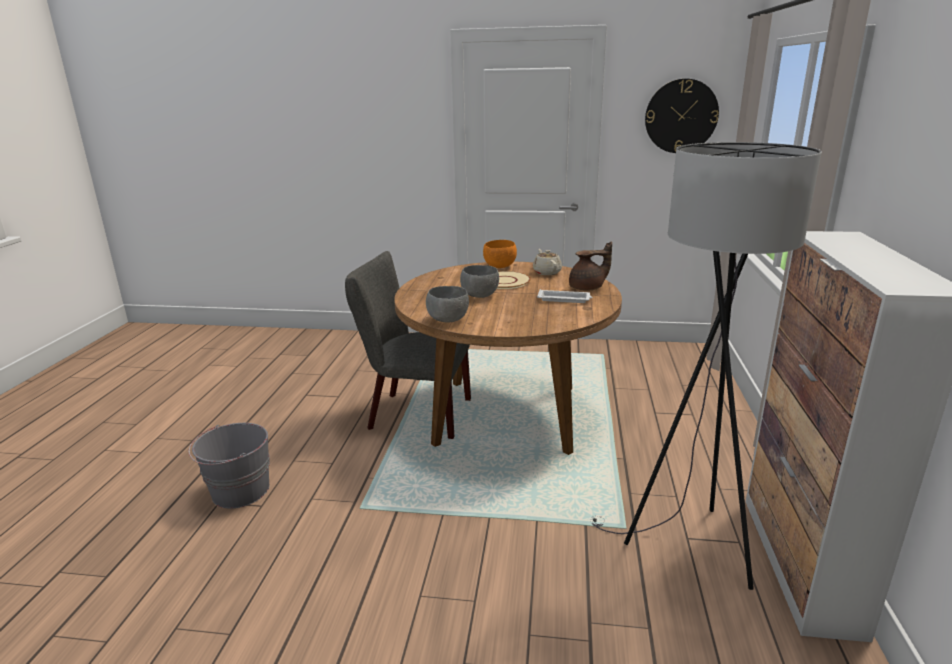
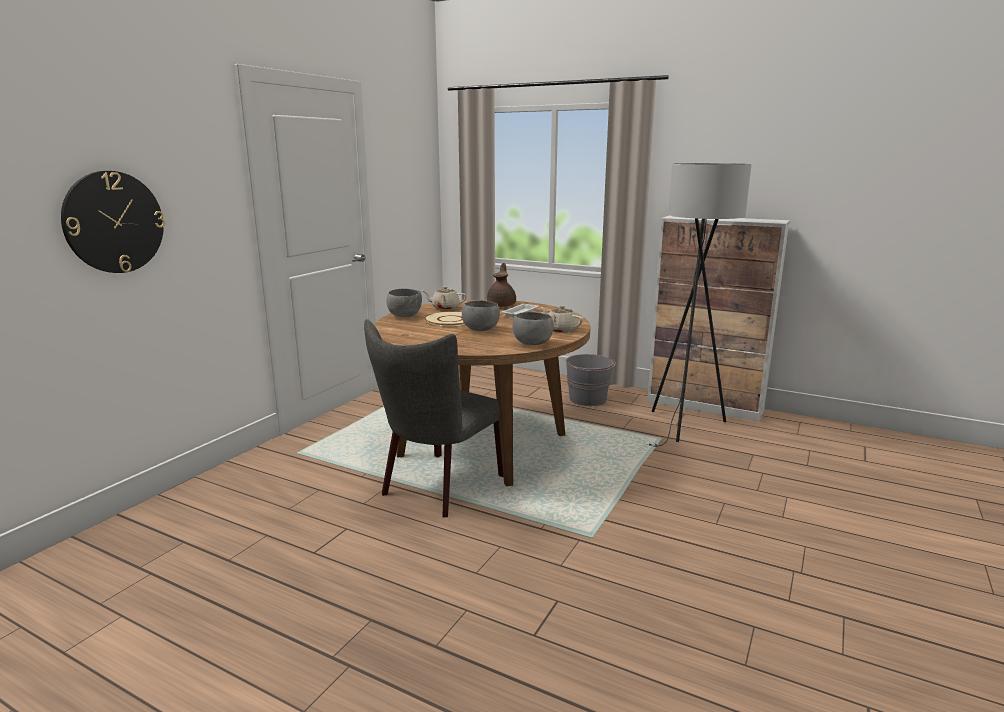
camera: 70 degrees left, 5 degrees down
grey bucket [189,423,270,508] -> grey bucket moved to [565,354,616,406]
orange bowl [483,240,517,268] -> grey bowl [387,289,422,317]
wall clock [645,79,719,153] -> wall clock moved to [61,171,165,273]
none -> beige teapot [540,305,583,333]

